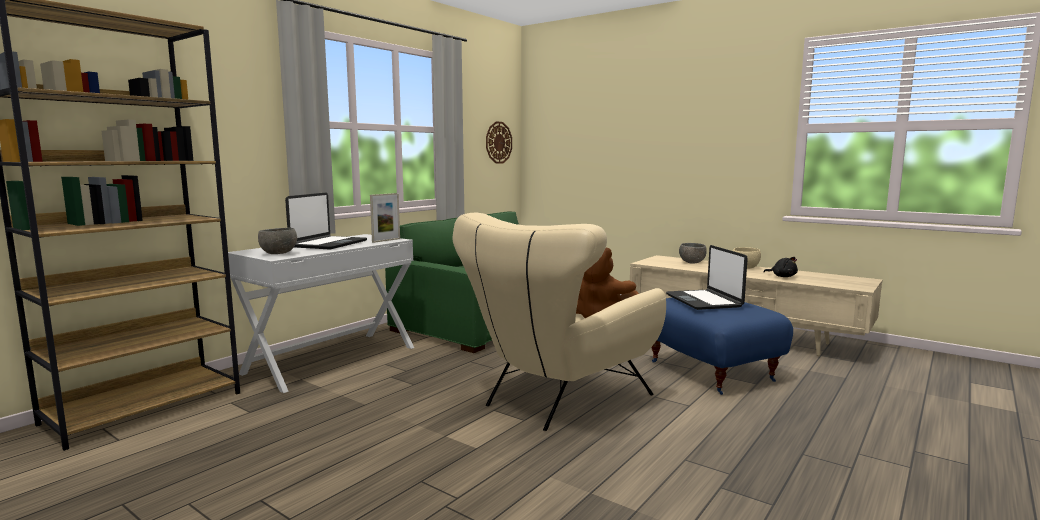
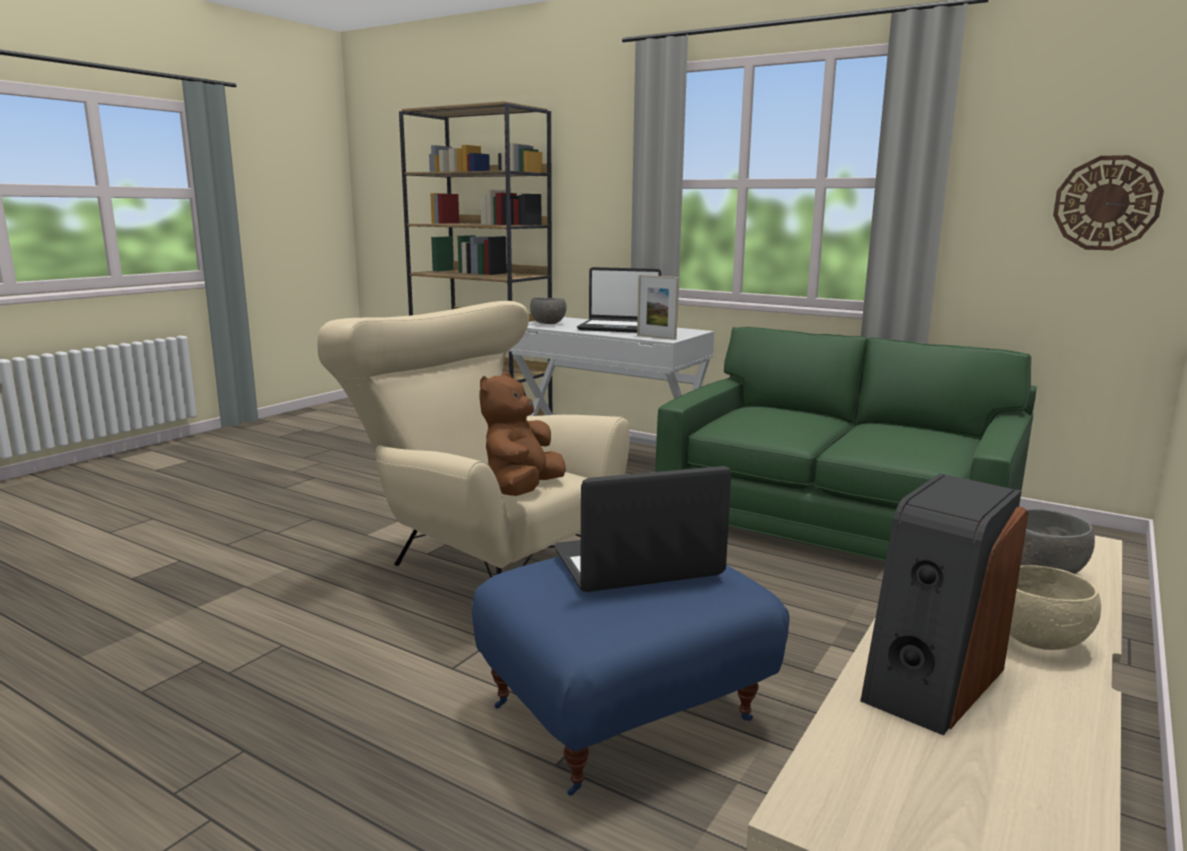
camera: 85 degrees right, 5 degrees up
black plush toy [764,257,798,277] -> speaker [860,473,1029,736]

